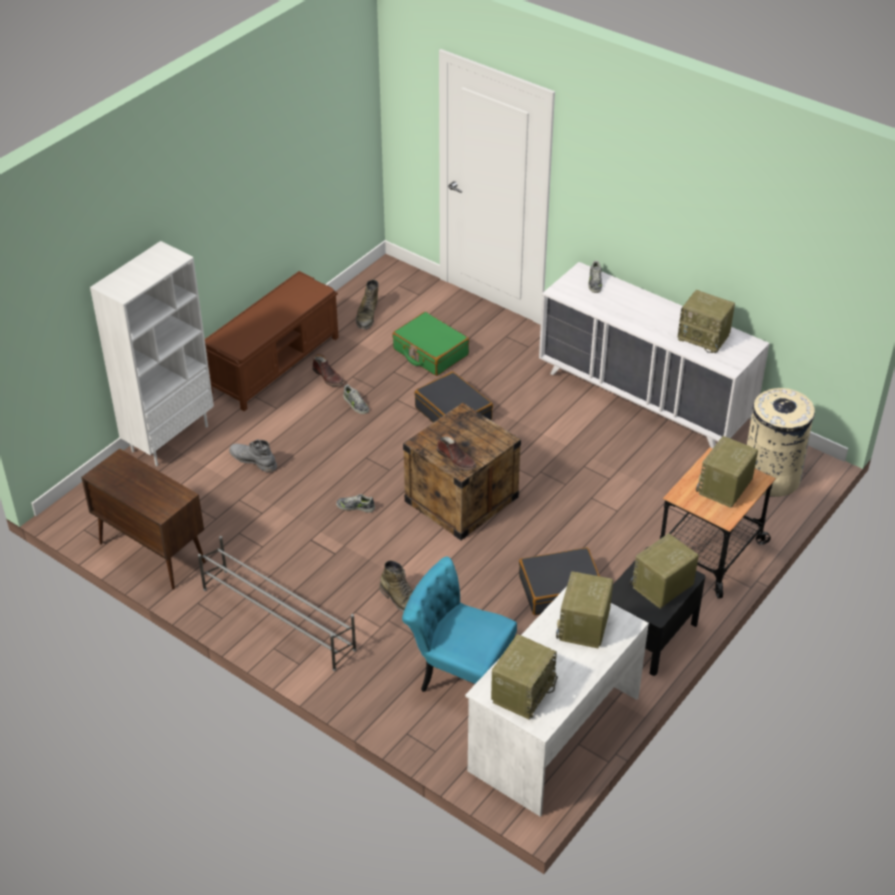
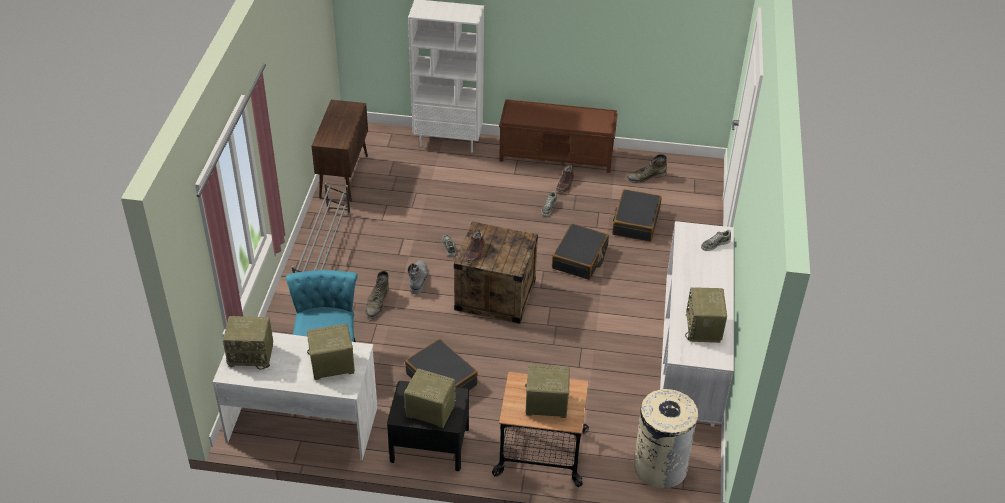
camera: 60 degrees right, 0 degrees up
grey boot [229,439,277,472] -> grey boot moved to [408,260,429,294]
green suitcase [392,312,469,376] -> black suitcase [612,189,662,242]

